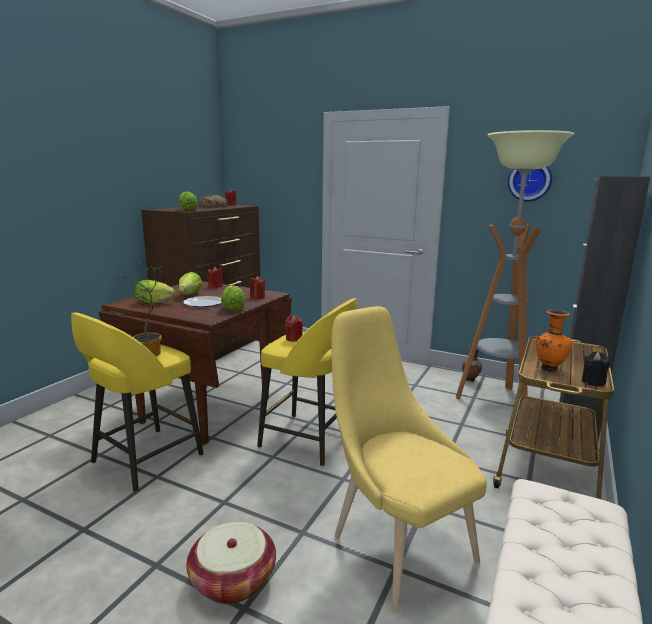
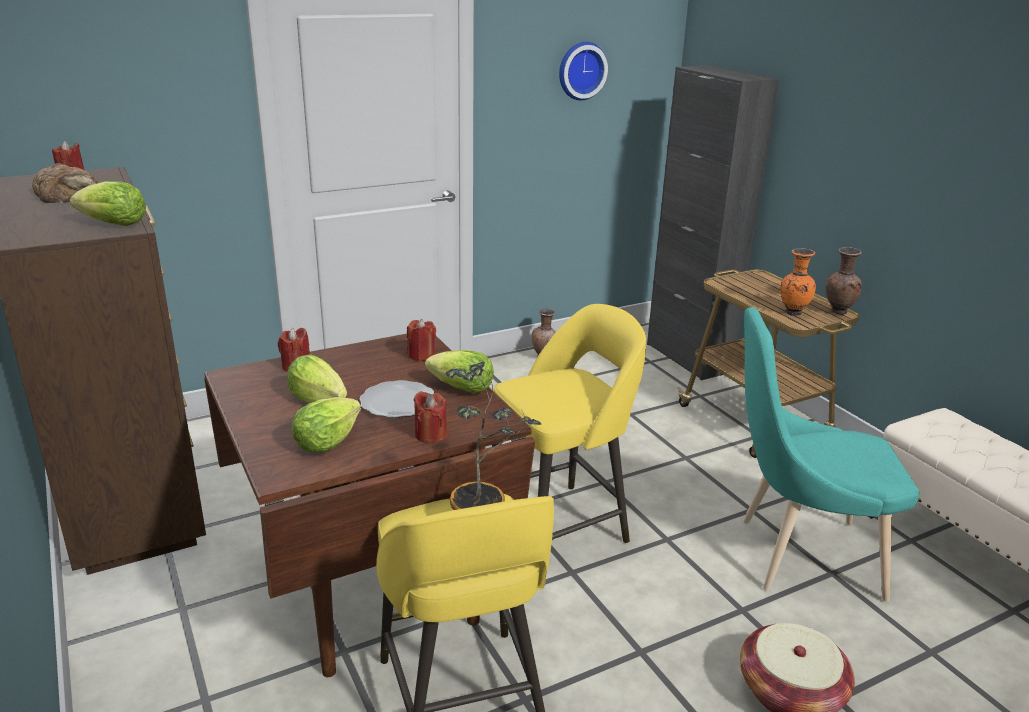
camera: 55 degrees left, 10 degrees up
red candle [285,315,303,342] -> red candle moved to [414,391,447,443]
yellow chair [331,306,487,613] -> turquoise chair [743,307,919,602]
floor lamp [456,130,574,403] -> none
black candle [581,352,610,387] -> brown vase [826,247,862,315]

